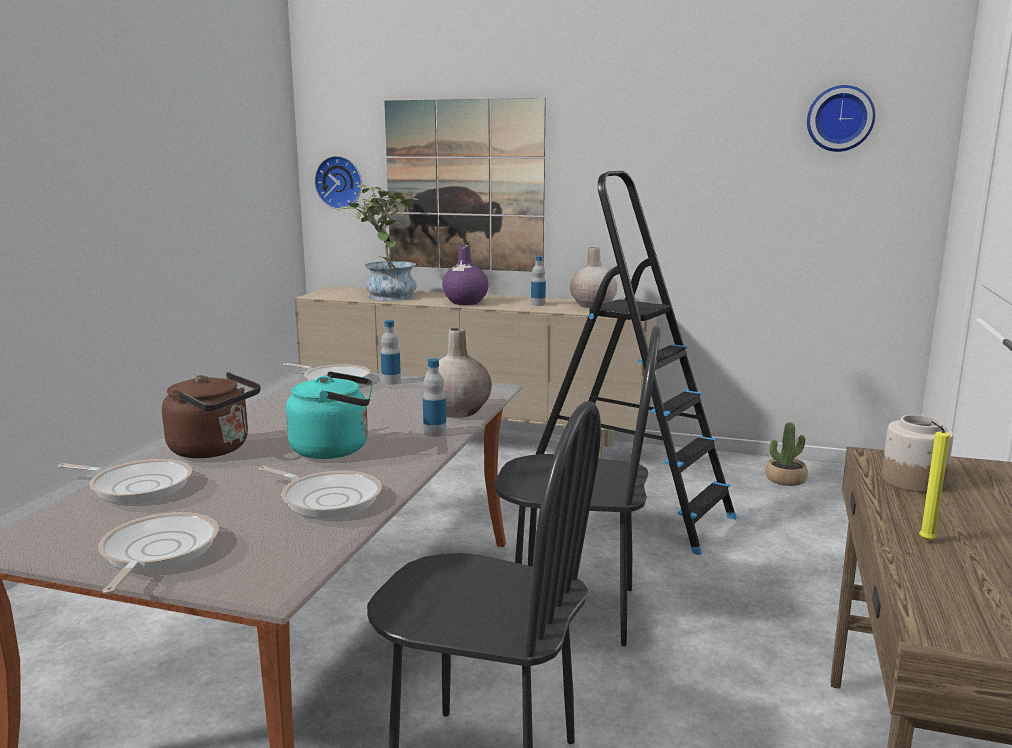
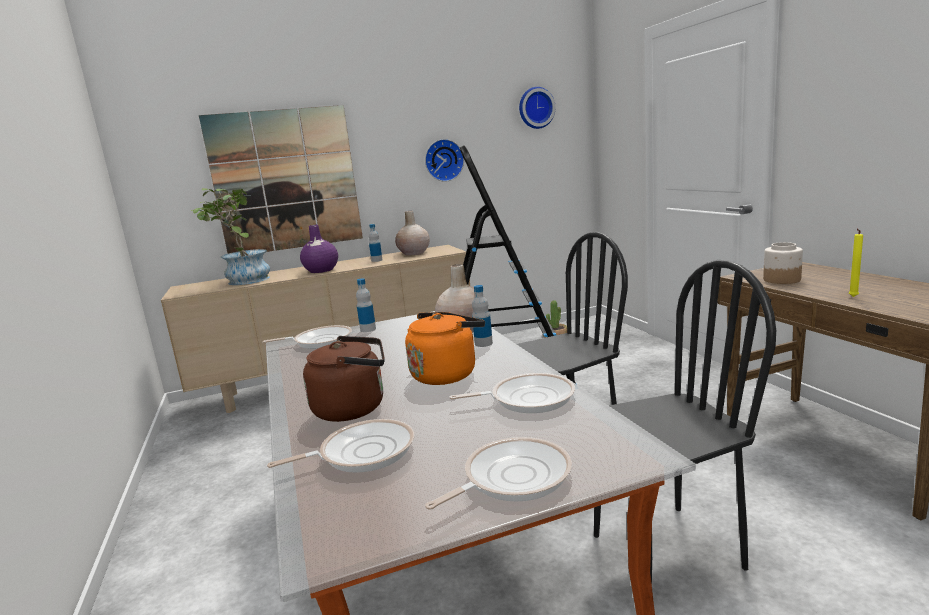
camera: 35 degrees left, 0 degrees up
frying pan [98,512,219,594] -> frying pan turned 90 degrees clockwise [425,437,572,510]
turquoise kettle [286,372,373,459] -> orange kettle [405,312,485,385]
wall clock [314,156,362,209] -> wall clock moved to [425,139,464,182]

